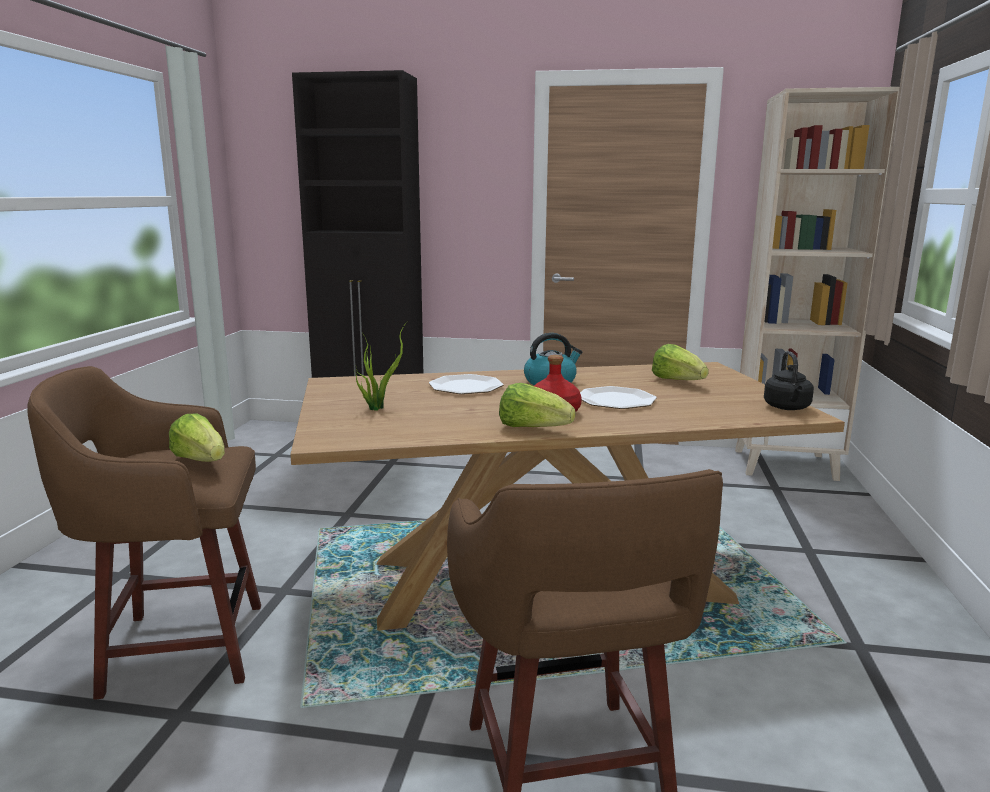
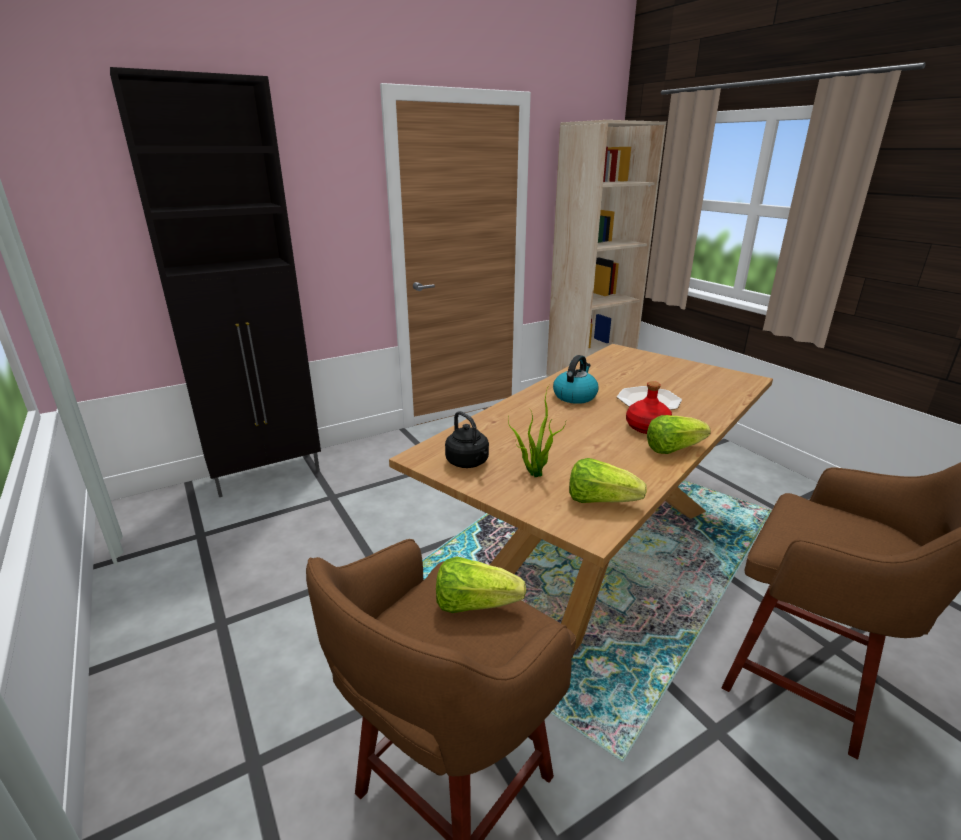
camera: 40 degrees left, 10 degrees up
plate [429,374,504,394] -> none
lettuce [652,344,709,380] -> lettuce moved to [569,458,647,503]
black kettle [764,351,814,410] -> black kettle moved to [445,411,489,468]

